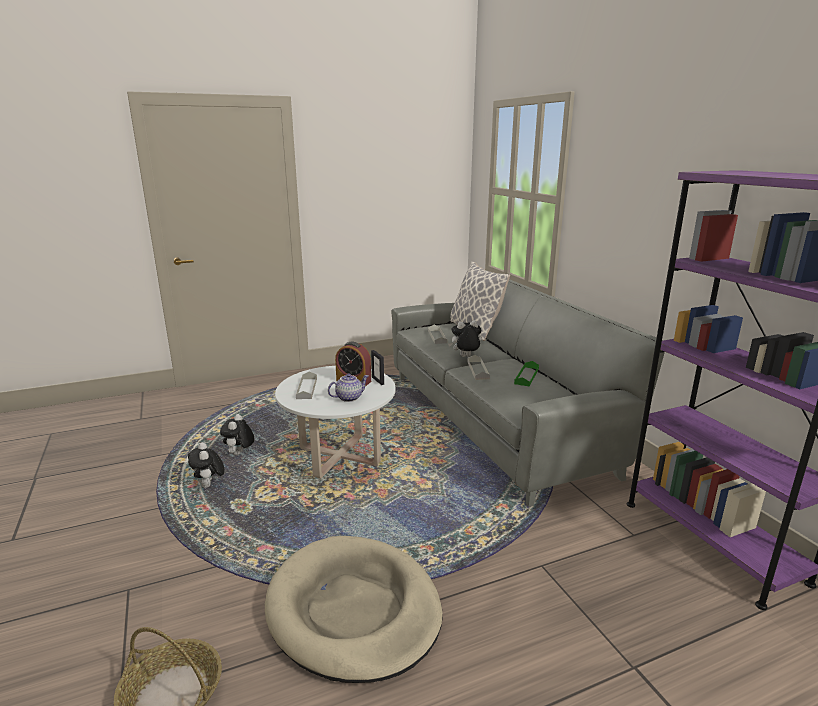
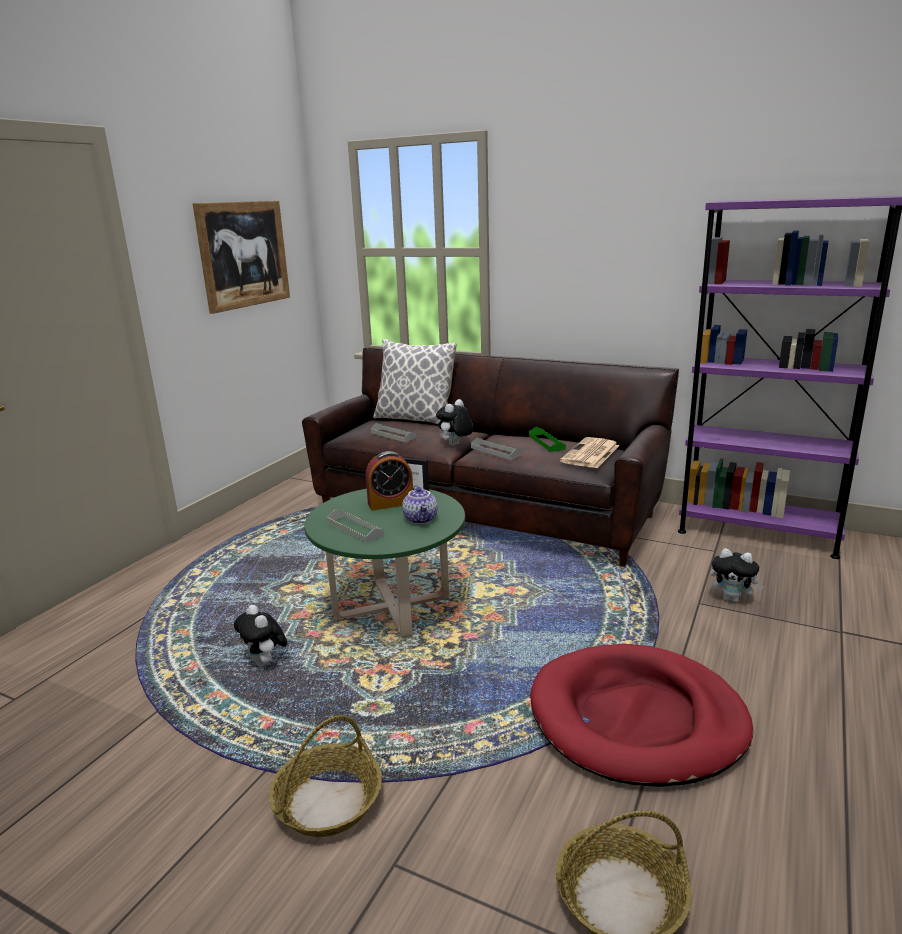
camera: 40 degrees left, 0 degrees up
plush toy [188,442,224,488] -> plush toy moved to [711,548,764,602]
beige dog bed [265,536,443,683] -> red dog bed [530,644,753,787]
white coffee table [275,366,395,478] -> green coffee table [305,489,465,639]
teapot [328,373,368,402] -> teapot turned 150 degrees clockwise [402,485,438,524]
grey sofa [391,270,665,507] -> brown sofa [302,347,679,567]
none -> picture [192,201,290,314]
none -> basket [269,715,382,837]
none -> newspaper [560,437,620,468]

